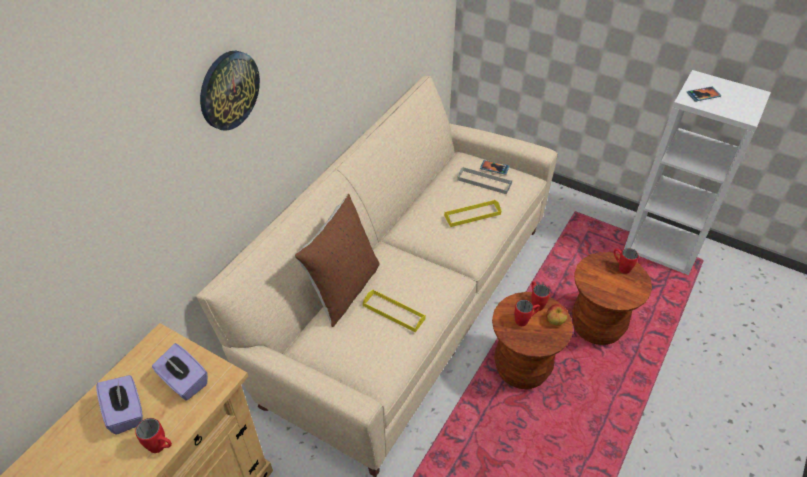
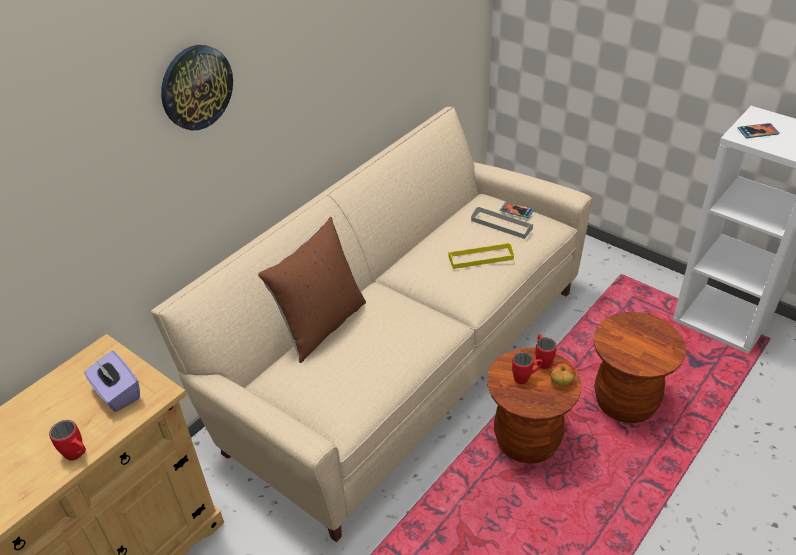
camera: 10 degrees right, 5 degrees down
purple tissue box [96,375,143,434] -> none
yellow tray [363,289,426,332] -> none
red mug [614,248,639,274] -> none

